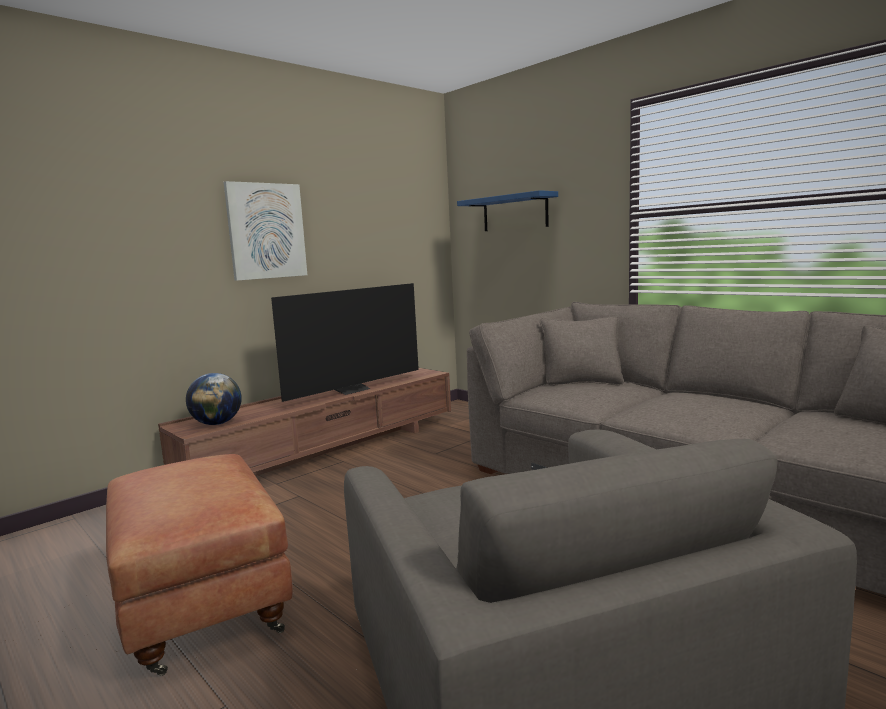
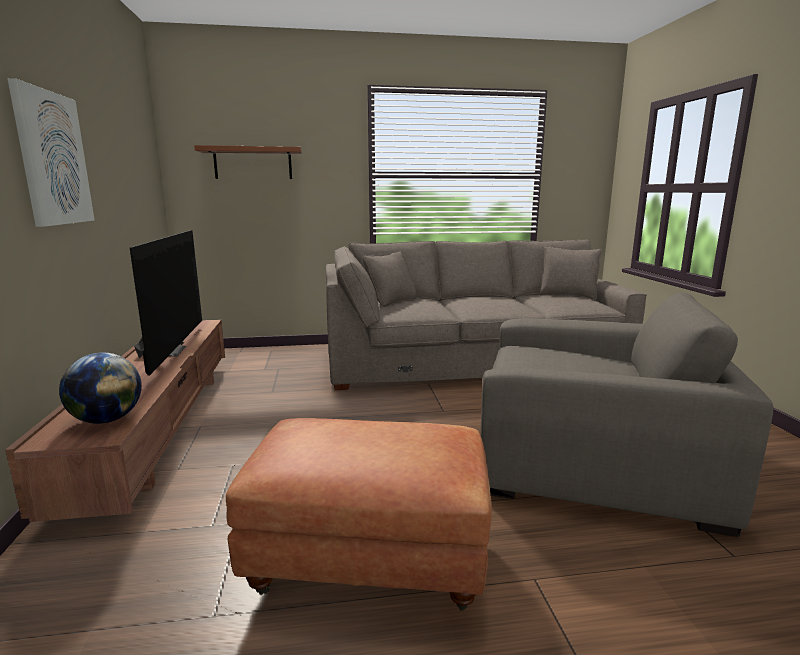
camera: 55 degrees left, 5 degrees up
blue shelf [457,190,558,231] -> brown shelf [194,145,302,179]

